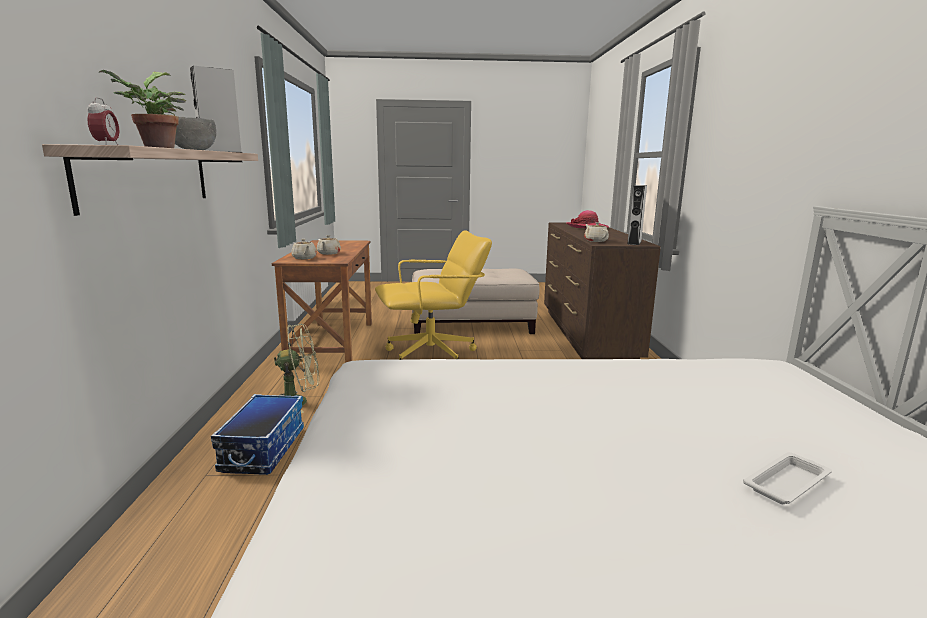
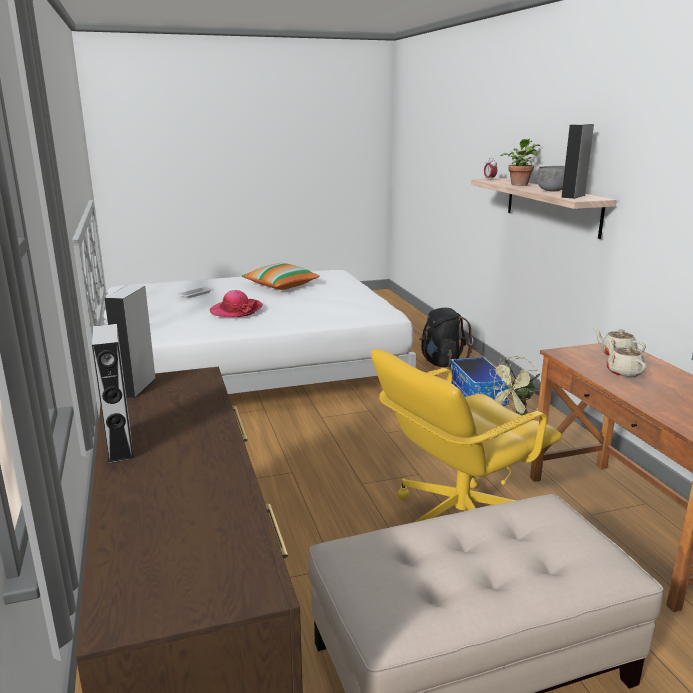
camera: 165 degrees right, 5 degrees up
hat [566,210,609,228] -> hat moved to [210,290,263,317]
beige teapot [584,222,609,242] -> none
none -> grey speaker [92,324,134,463]
none -> pillow [242,263,320,290]
none -> black backpack [419,308,473,367]

